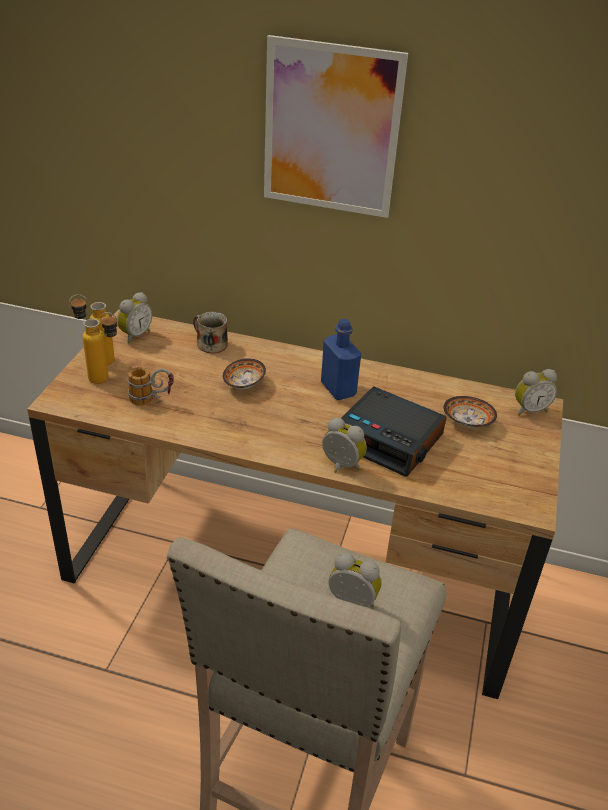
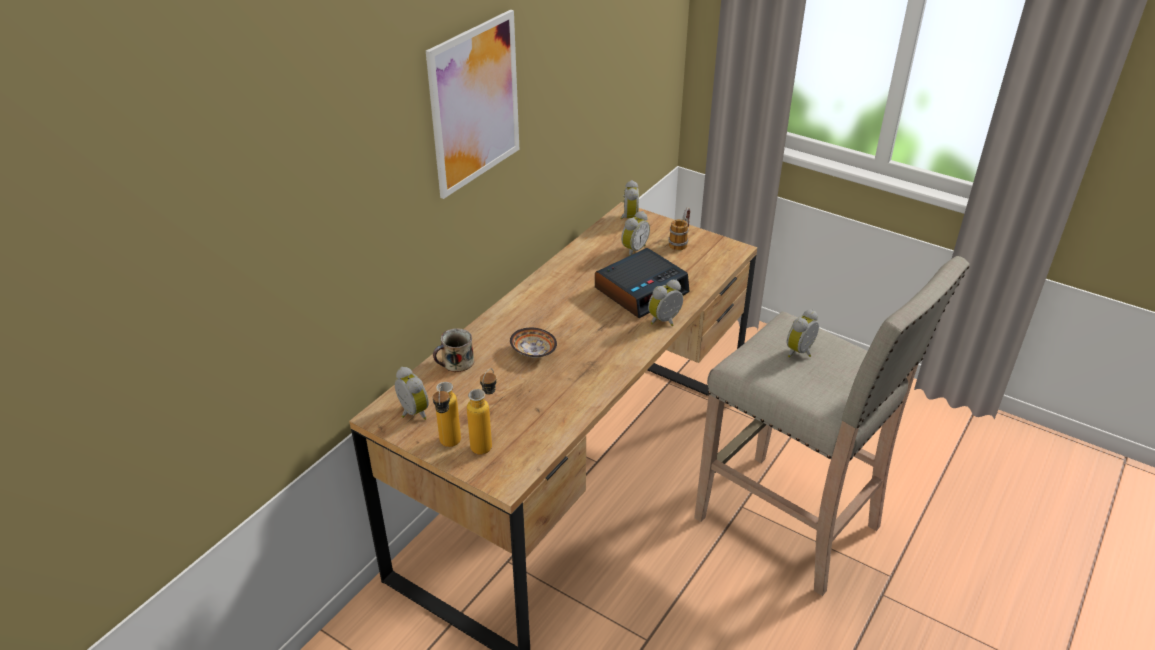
camera: 70 degrees left, 0 degrees up
mug [128,367,174,406] -> mug moved to [669,208,690,251]
blue bottle [321,319,361,400] -> none
bowl [443,396,497,427] -> alarm clock [621,211,650,256]

